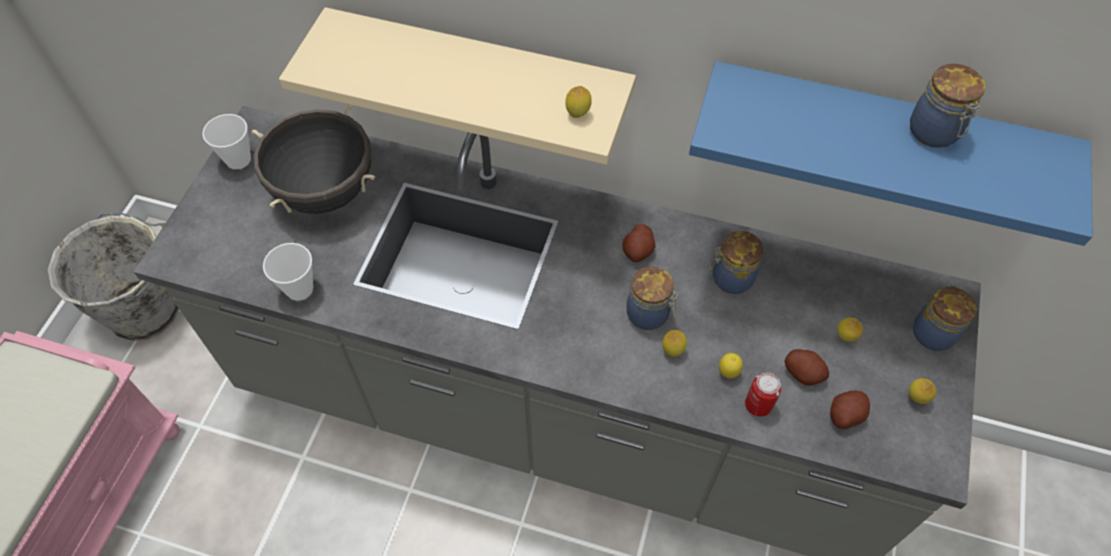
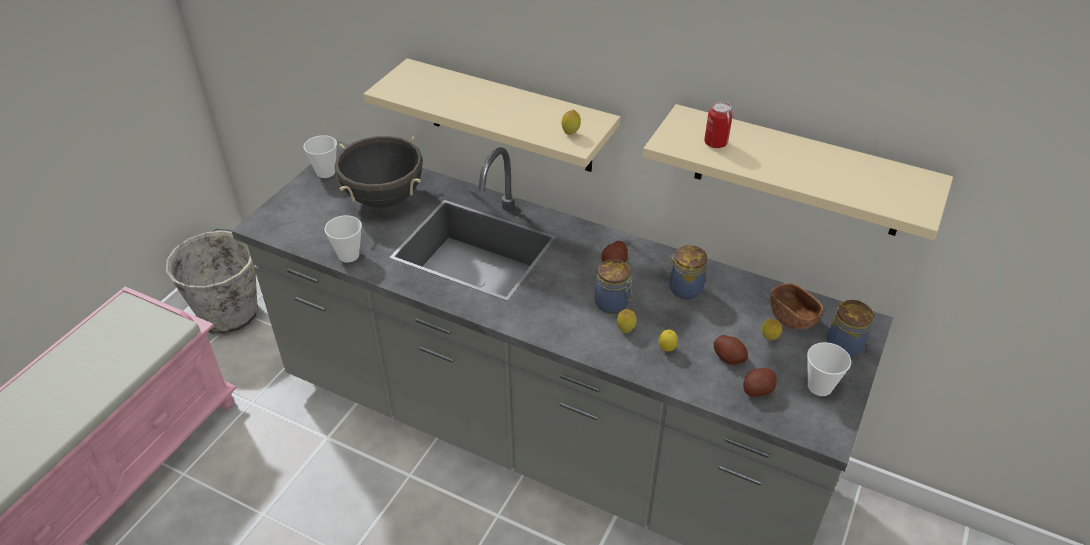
camera: 10 degrees right, 15 degrees down
blue shelf [689,61,1093,246] -> beige shelf [643,104,953,240]
can [745,372,781,417] -> can moved to [704,102,733,148]
lemon [909,378,936,404] -> cup [807,342,851,396]
jar [910,64,986,148] -> none
none -> brown bowl [770,283,824,330]

